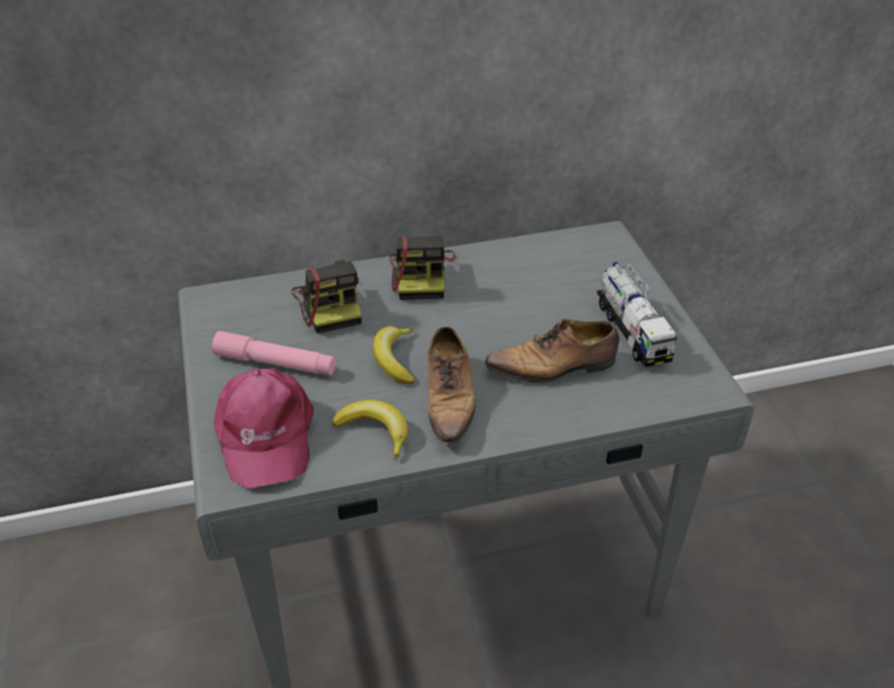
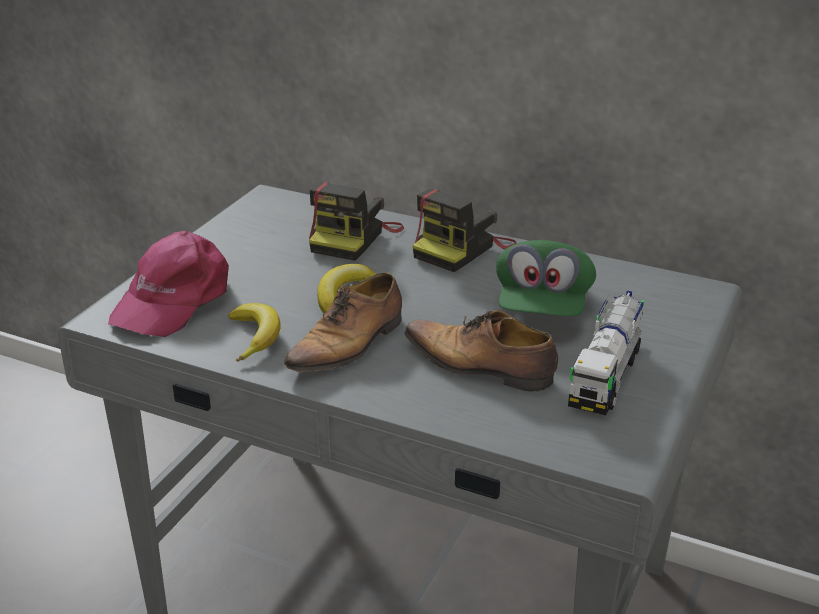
camera: 40 degrees right, 10 degrees down
pink flashlight [212,331,336,375] -> none
none -> green cap [496,240,596,316]

